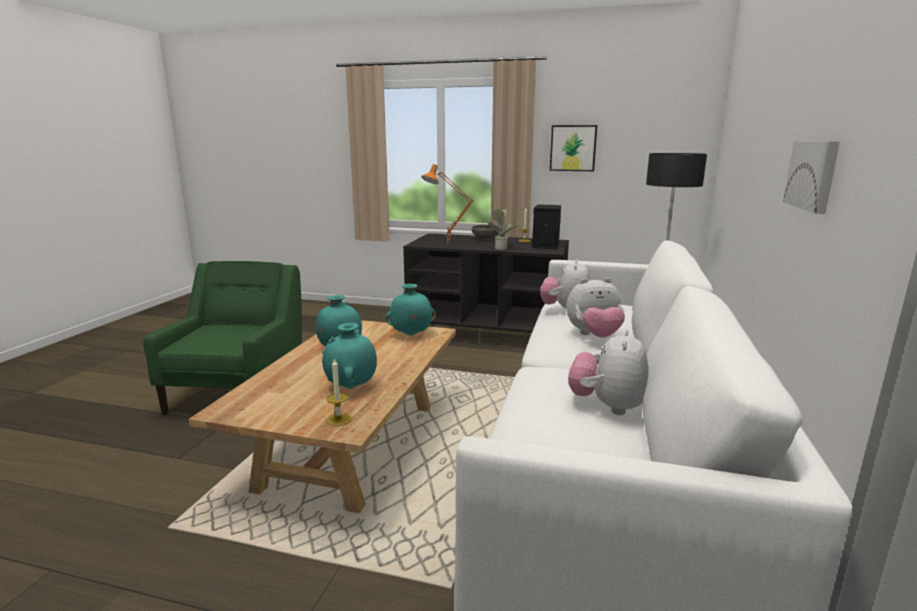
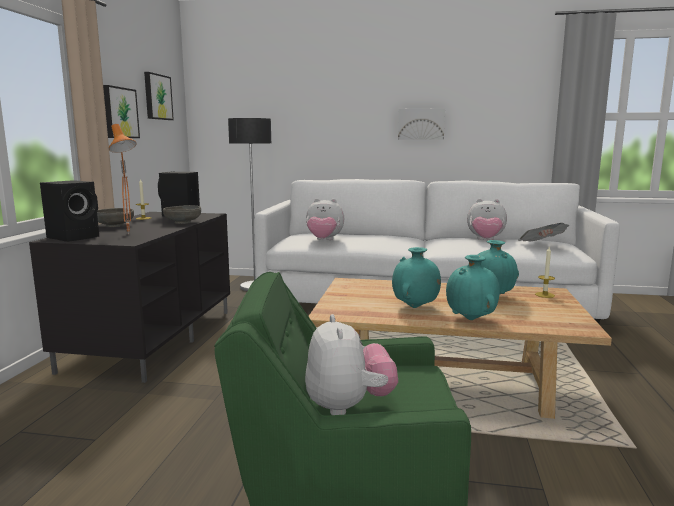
camera: 95 degrees left, 5 degrees down
turquoise vase [385,284,436,336] -> turquoise vase moved to [446,255,500,320]
potted plant [488,209,518,250] -> grey bowl [163,205,201,224]
plush toy [566,278,625,338] -> plush toy moved to [305,314,398,415]
none -> black speaker [40,180,99,242]
none -> picture [144,72,174,120]
none -> newspaper [519,223,569,241]

